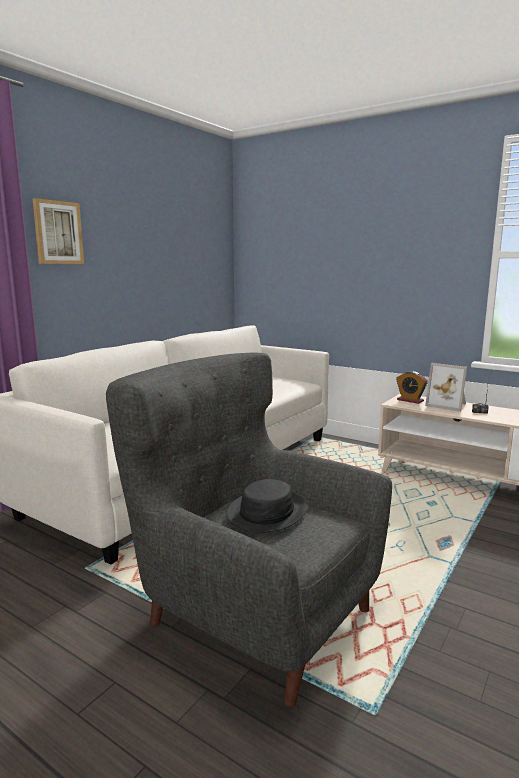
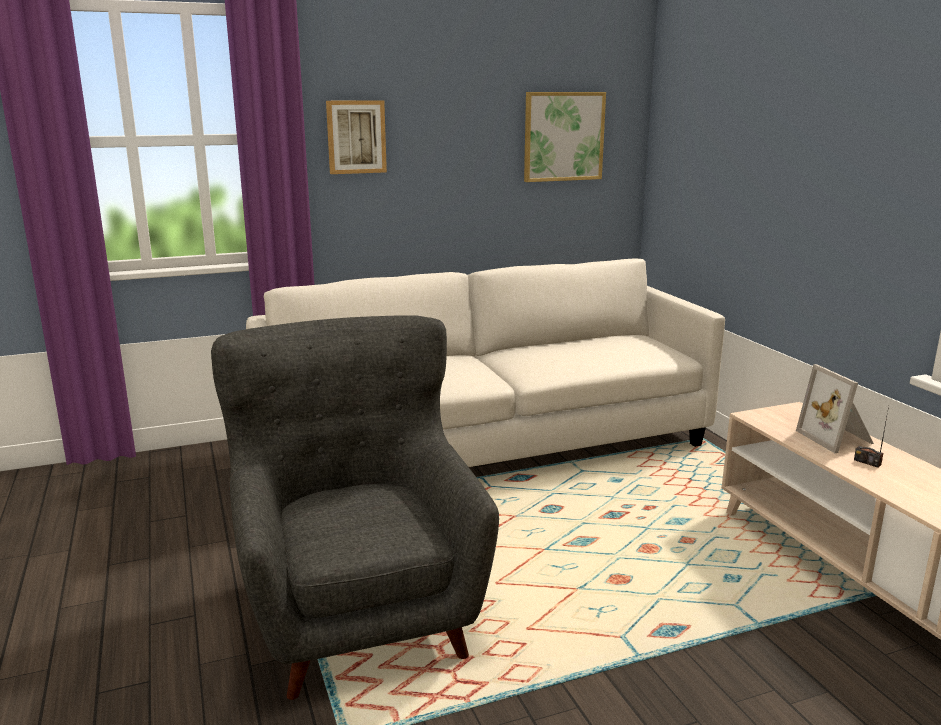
camera: 35 degrees right, 5 degrees up
black hat [226,479,307,532] -> none
alarm clock [396,371,428,404] -> none
none -> picture [524,92,606,182]

